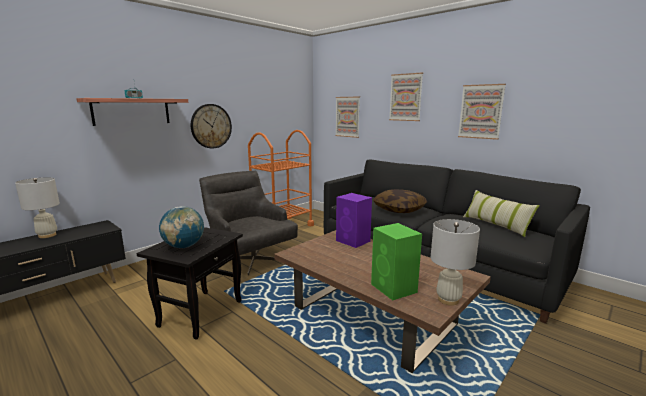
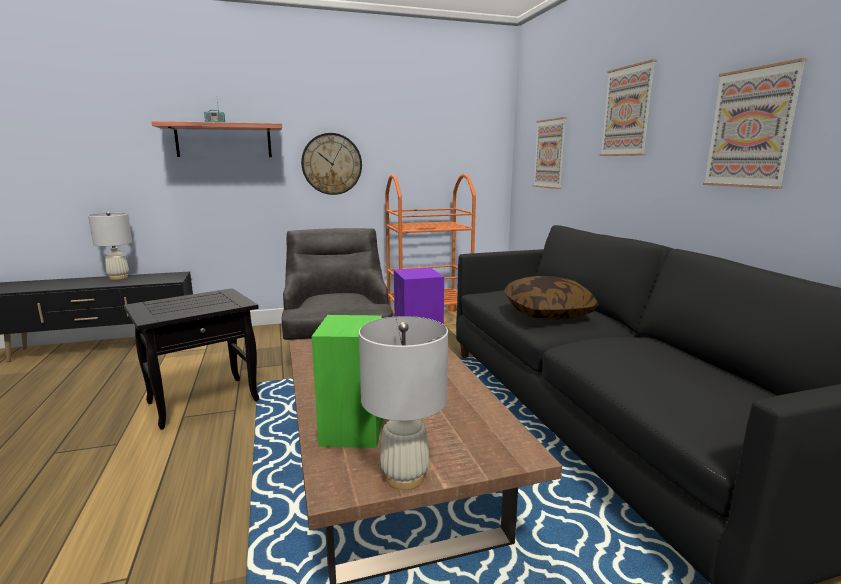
camera: 30 degrees right, 0 degrees up
globe [159,206,204,248] -> none
pillow [463,190,540,237] -> none

